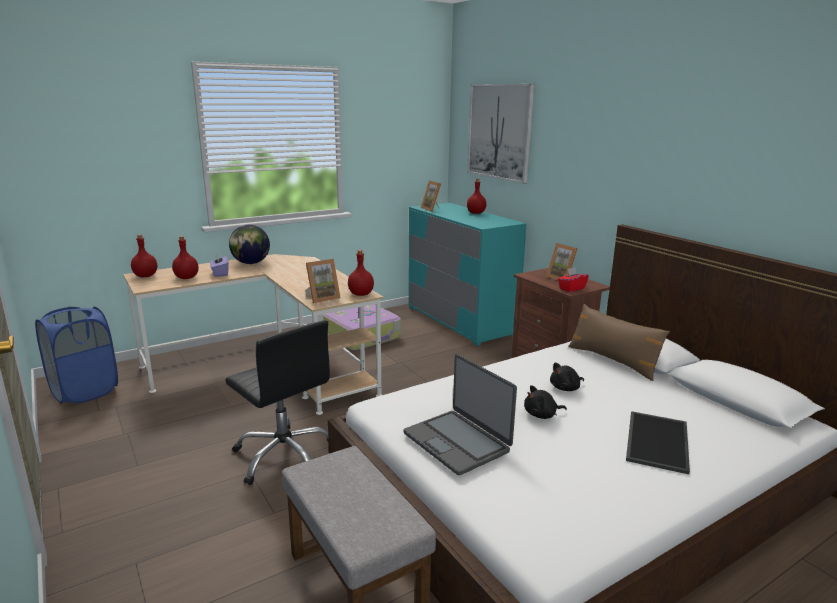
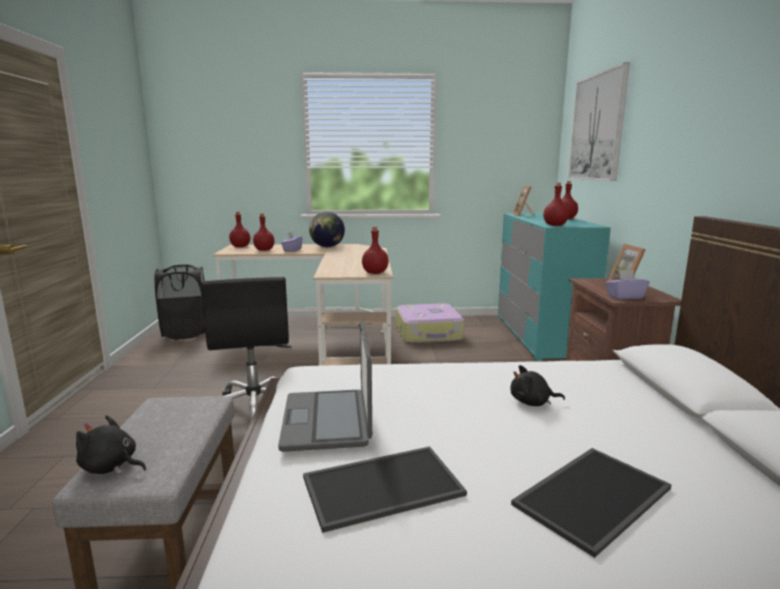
camera: 30 degrees right, 5 degrees down
blue laundry basket [35,307,118,404] -> black laundry basket [154,264,205,339]
picture frame [305,259,341,303] -> none
black plush toy [524,385,567,419] -> black plush toy moved to [76,415,146,474]
red tissue box [558,267,589,292] -> purple tissue box [605,270,649,299]
brown pillow [568,304,670,381] -> none
none -> tray [303,446,467,533]
none -> red bottle [543,183,569,226]

